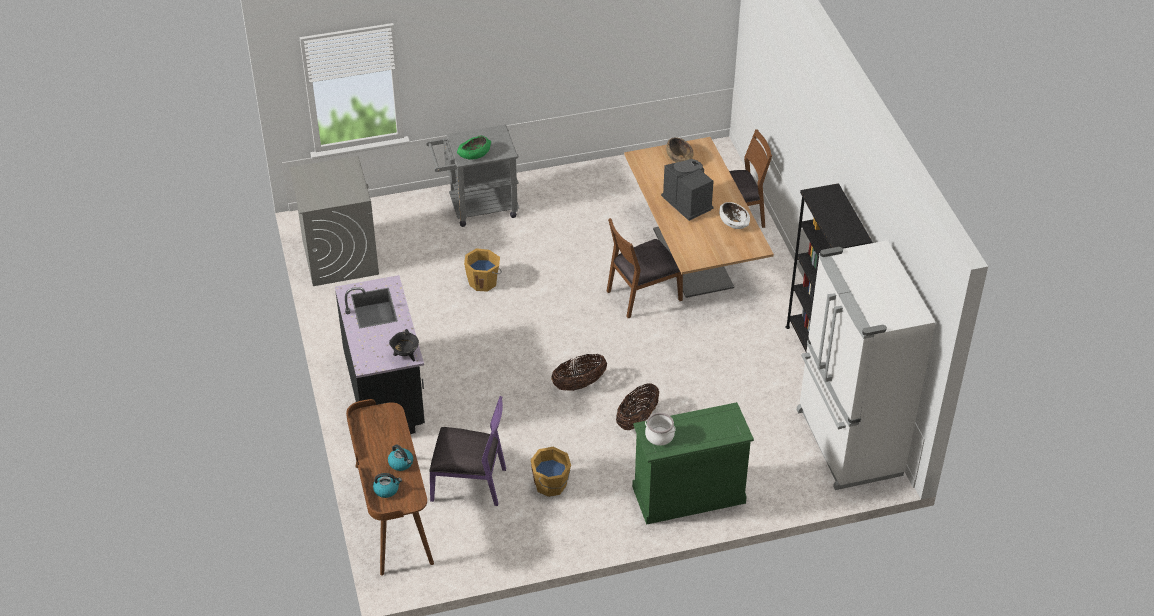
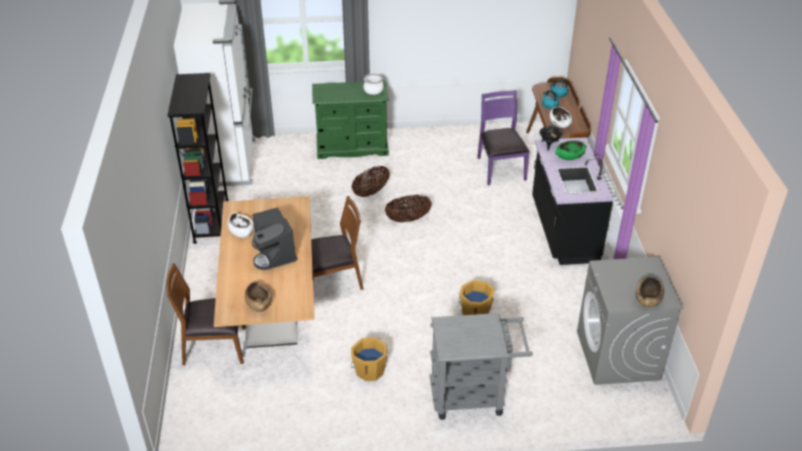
camera: 170 degrees left, 5 degrees down
purple chair [429,396,506,506] -> purple chair turned 60 degrees clockwise [477,90,530,185]
green bowl [457,136,491,160] -> green bowl moved to [555,141,586,160]
orange bucket [531,447,571,497] -> orange bucket moved to [351,337,387,381]
none -> white bowl [550,107,572,128]
none -> brown bowl [636,276,664,308]

